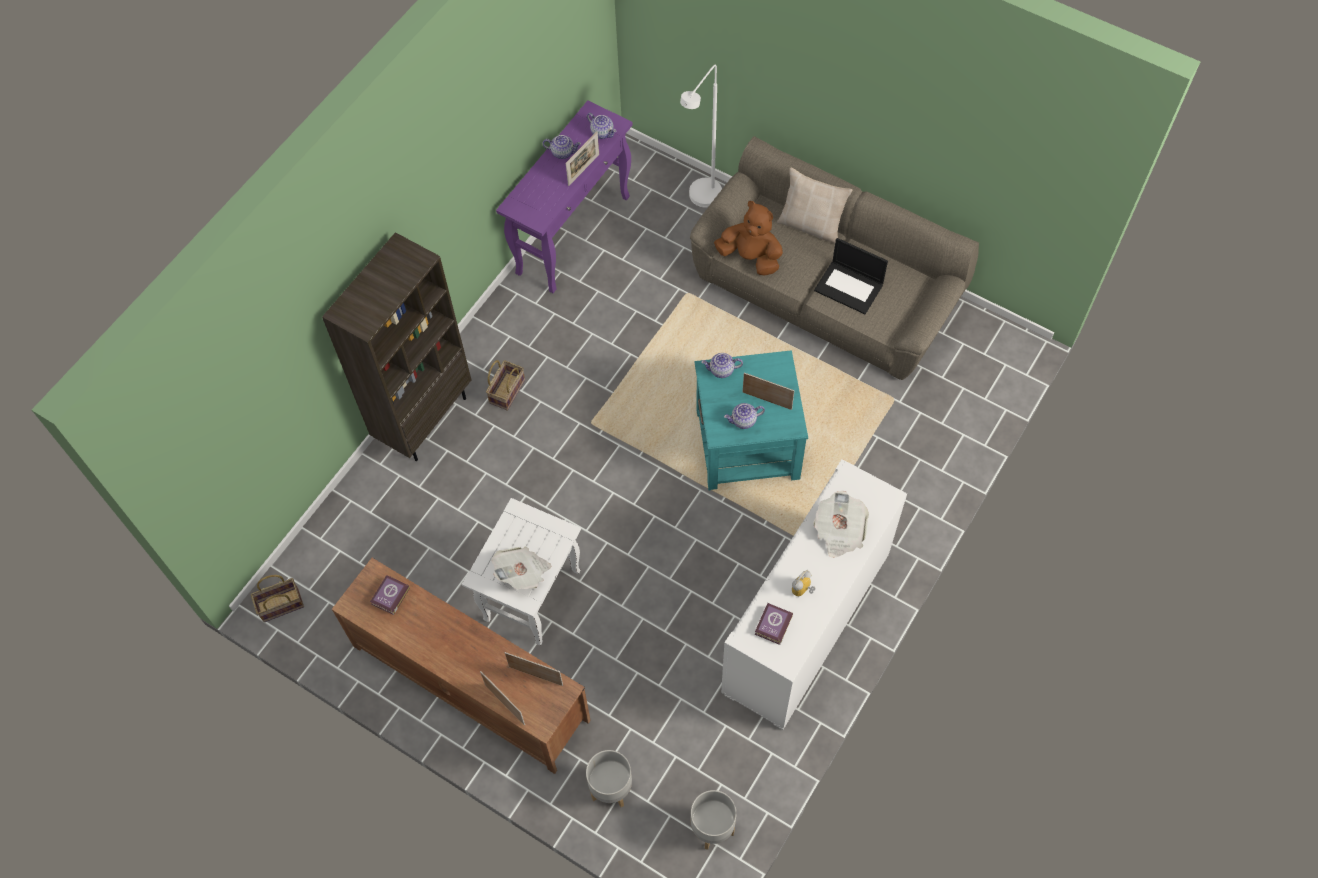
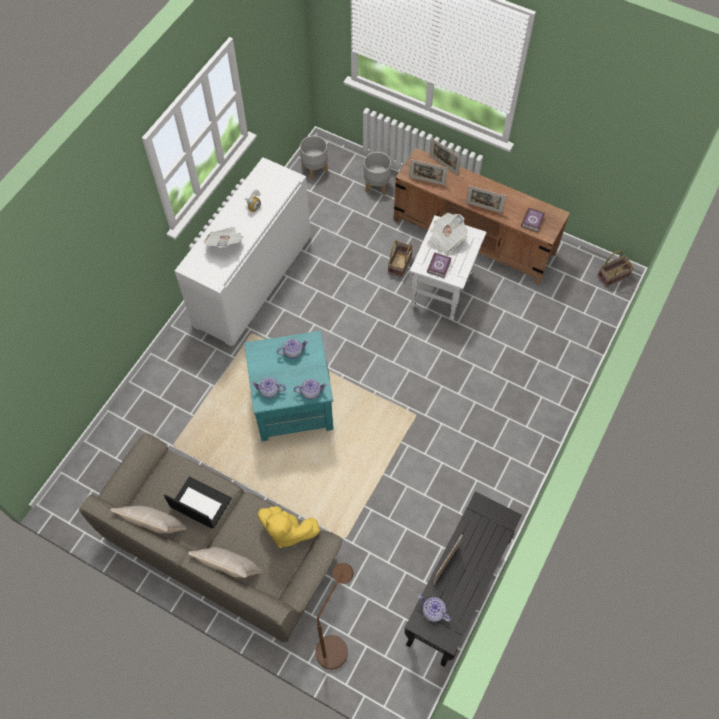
camera: 175 degrees right, 0 degrees up
brown bookcase [322,232,472,461] -> none
basket [486,360,525,411] -> basket moved to [388,240,413,278]
purple console table [496,100,633,293] -> black console table [404,491,522,667]
teapot [543,135,581,159] -> teapot moved to [252,378,286,398]
white floor lamp [680,65,722,207] -> brown floor lamp [315,563,353,669]
brown plush toy [714,201,783,276] -> yellow plush toy [258,506,320,548]
picture frame [742,373,795,410] -> picture frame moved to [466,185,506,213]
book [755,603,793,645] -> book moved to [427,253,451,278]
none -> beige pillow [110,506,187,533]

